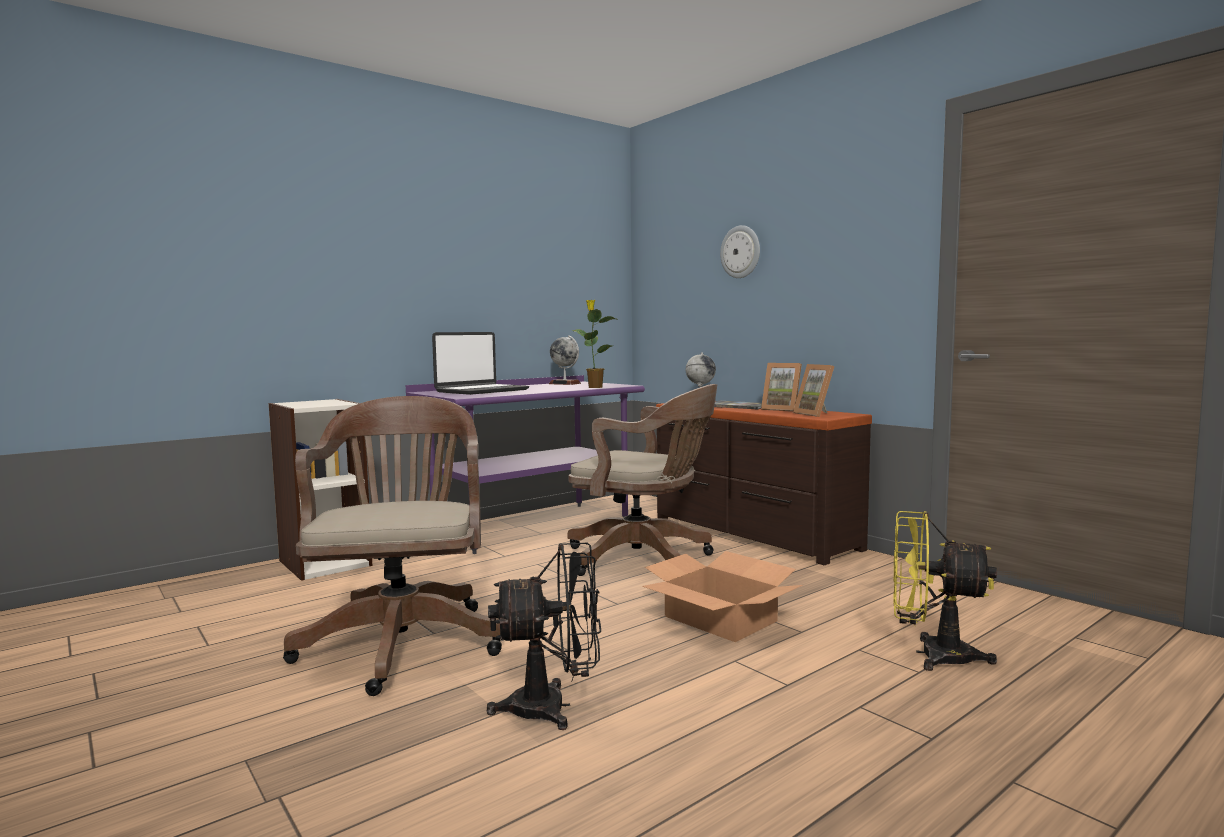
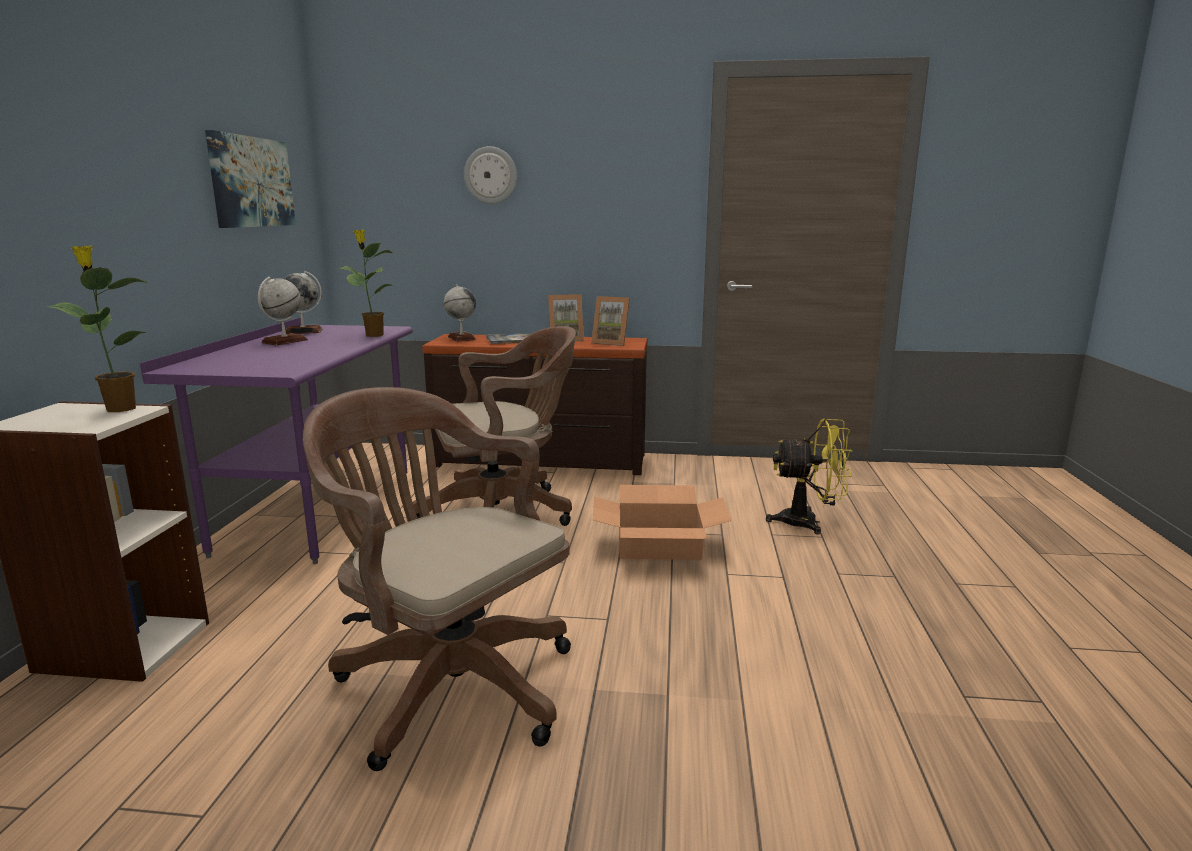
camera: 45 degrees left, 10 degrees up
laptop [432,332,529,395] -> none
black fan [487,543,601,730] -> none
yellow fan [893,511,997,671] -> yellow fan turned 150 degrees counterclockwise [766,419,853,534]
none -> potted plant [47,245,150,412]
none -> picture [205,130,296,228]
none -> globe [258,277,308,345]

